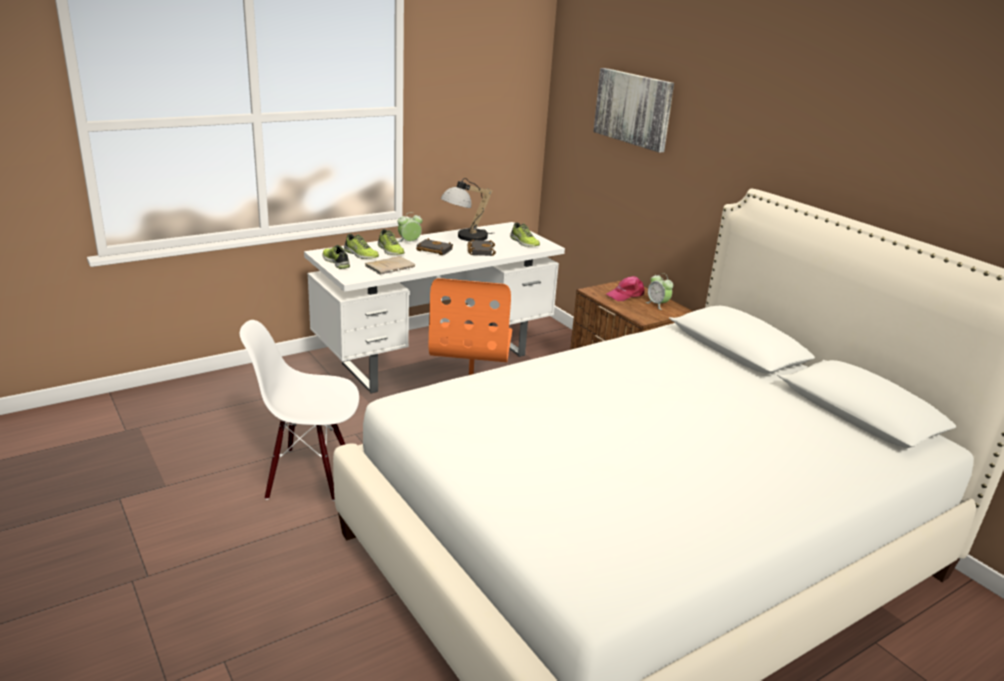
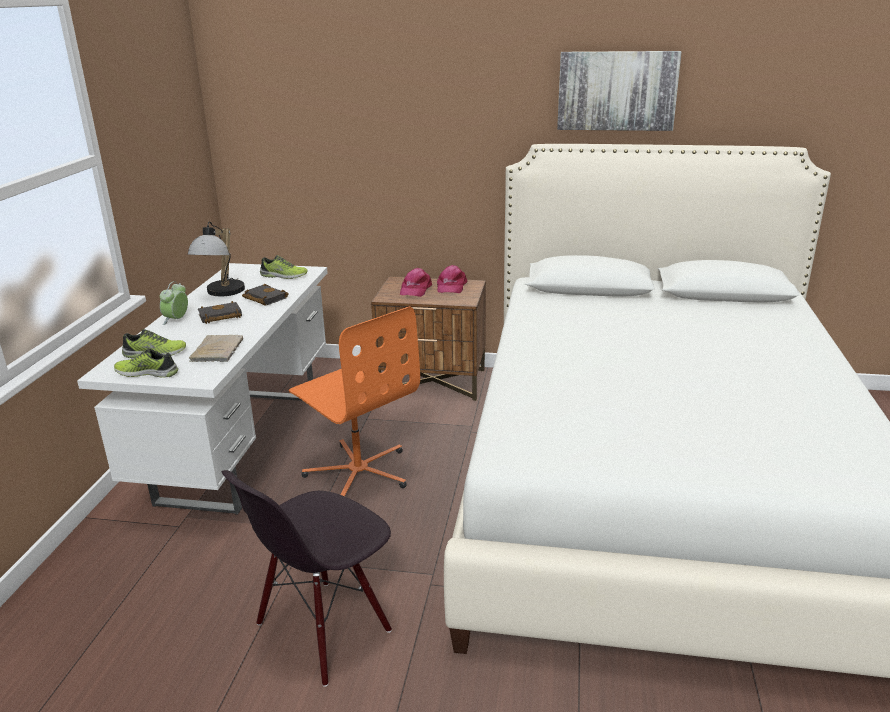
camera: 45 degrees left, 0 degrees up
white chair [240,320,359,501] -> black chair [222,470,392,687]
shoe [378,229,405,255] -> none
picture [593,68,674,153] -> picture moved to [557,51,682,131]
alarm clock [646,273,673,310] -> pink cap [437,265,468,293]

